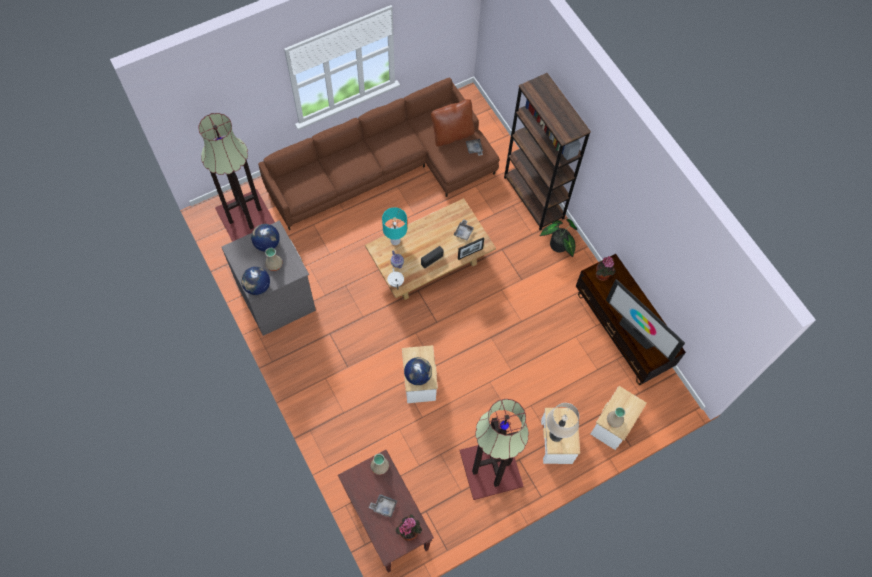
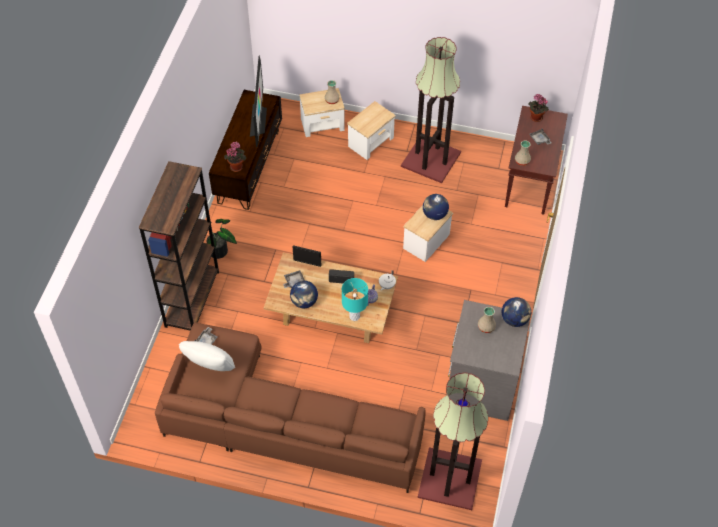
camera: 135 degrees left, 10 degrees down
globe [251,224,280,252] -> globe moved to [290,281,318,308]
brown pillow [431,99,475,147] -> white pillow [179,341,235,371]
beige table lamp [546,403,579,442] -> none

